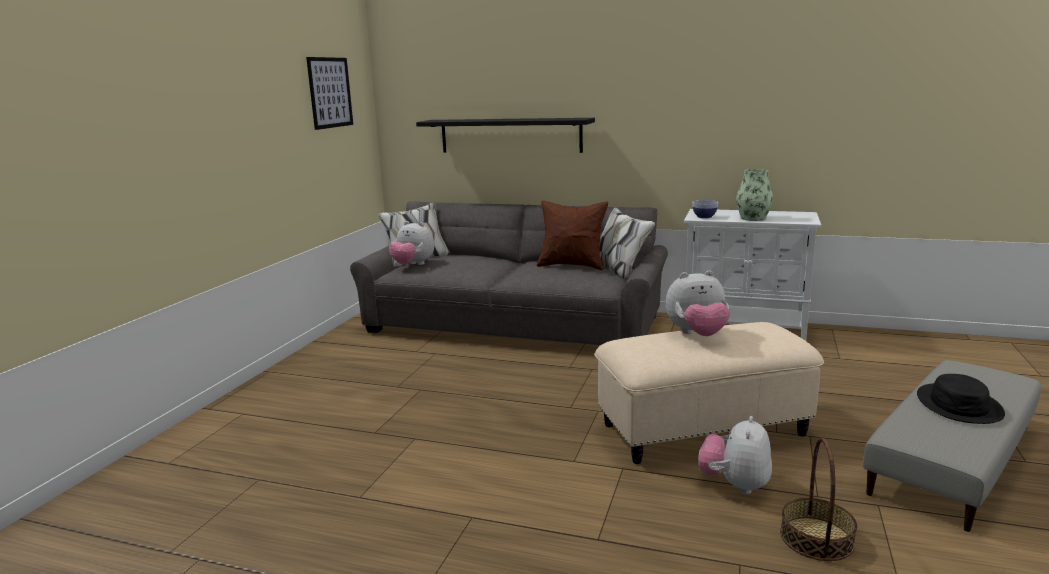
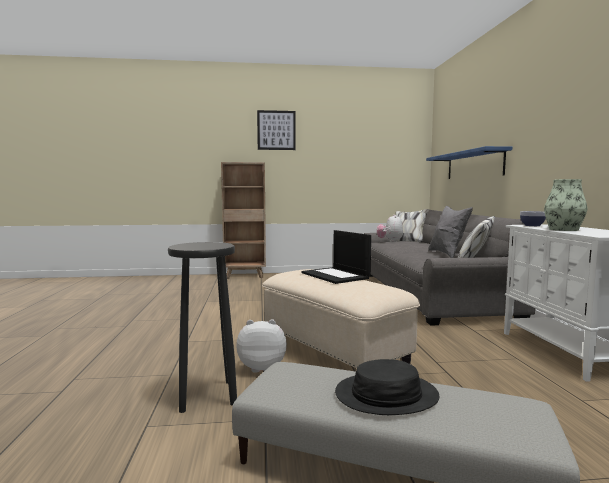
camera: 65 degrees right, 10 degrees down
picture [306,57,353,130] -> picture moved to [257,110,296,150]
black shelf [416,118,595,153] -> blue shelf [426,146,512,179]
brown pillow [537,201,608,270] -> grey pillow [428,205,472,258]
plush toy [666,271,730,336] -> laptop [302,230,371,284]
basket [780,438,857,561] -> black stool [168,242,237,413]
none -> brown bookcase [221,162,266,279]

